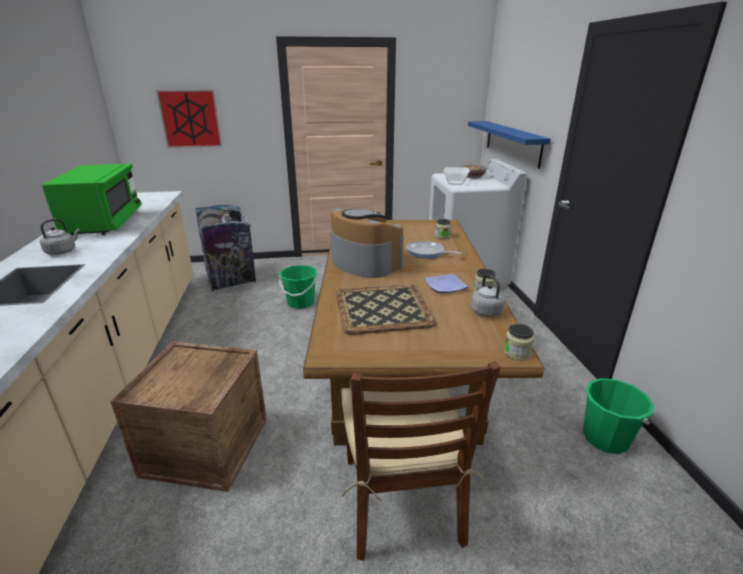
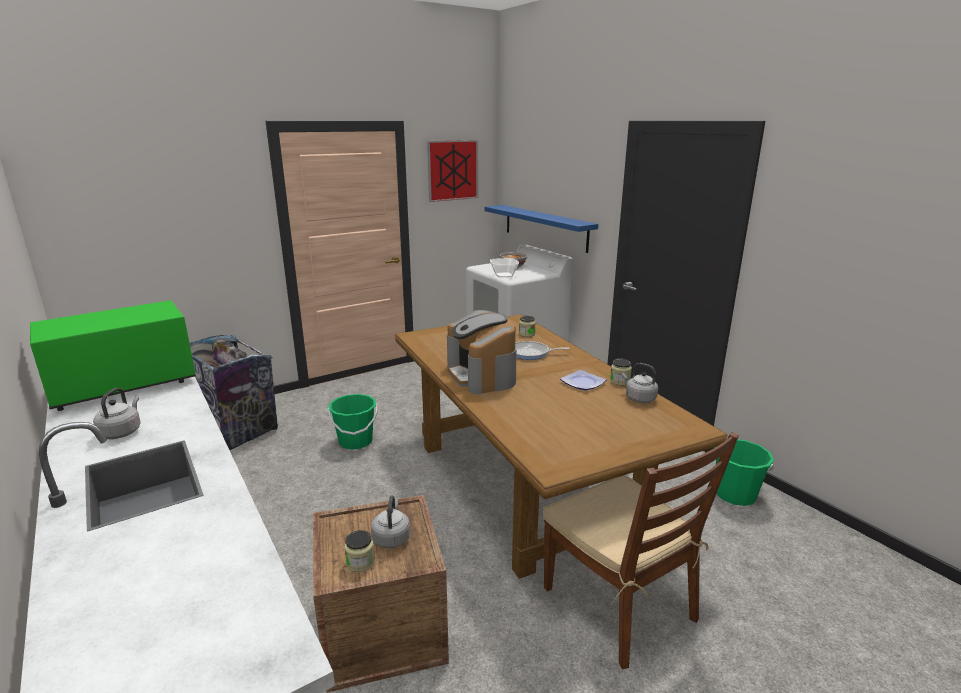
camera: 25 degrees left, 5 degrees down
green microwave [42,164,142,236] -> green microwave turned 90 degrees counterclockwise [30,300,196,411]
picture [156,90,222,148] -> picture moved to [427,140,478,202]
coffee machine [330,207,404,278] -> coffee machine turned 135 degrees counterclockwise [447,310,517,394]
tray [336,284,436,335] -> none
jar [504,324,534,360] -> jar moved to [344,530,375,572]
none -> grey kettle [371,495,410,548]

